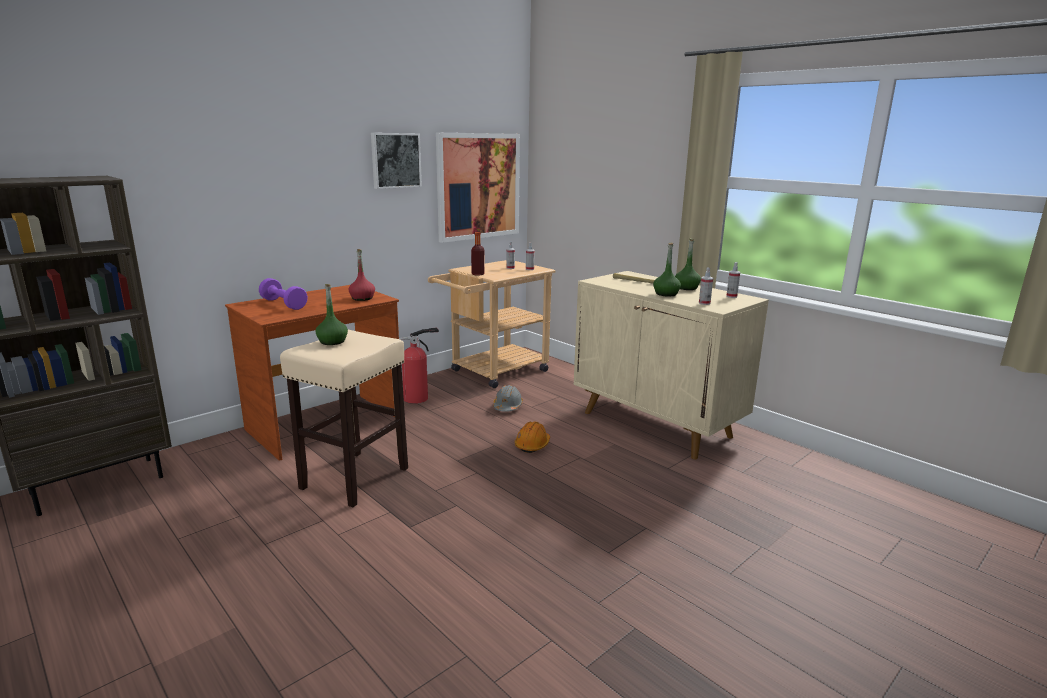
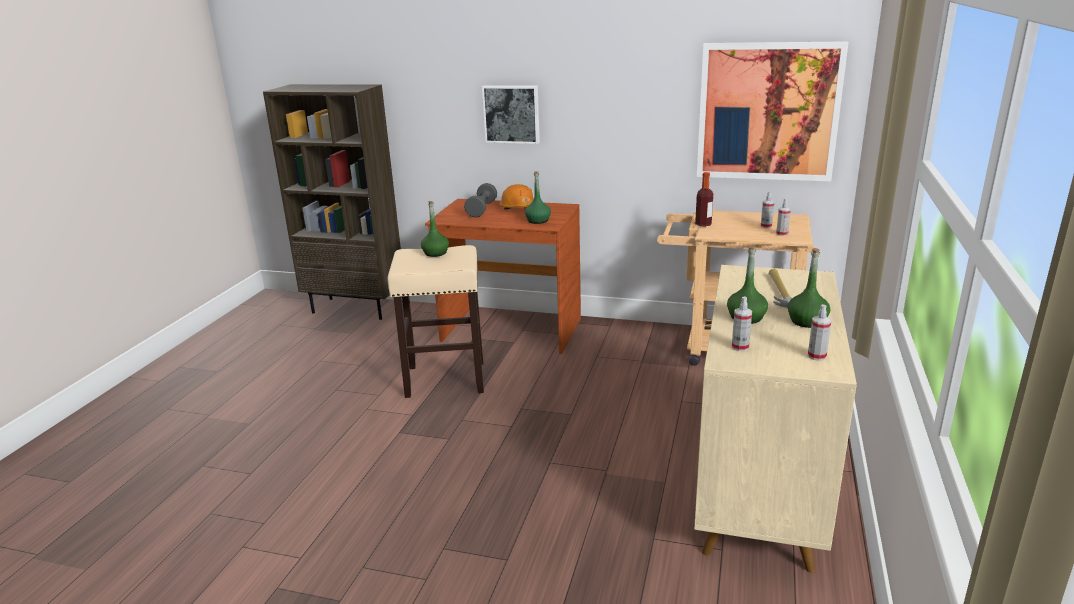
camera: 60 degrees right, 5 degrees up
purple dumbbell [259,278,308,310] -> grey dumbbell [464,183,497,217]
red bottle [348,249,375,301] -> green bottle [525,171,551,224]
picture [371,133,422,189] -> picture moved to [482,85,540,144]
fire extinguisher [399,327,439,404] -> none
grey hard hat [493,385,523,412] -> none
orange hard hat [515,421,550,453] -> orange hard hat moved to [499,184,534,210]

